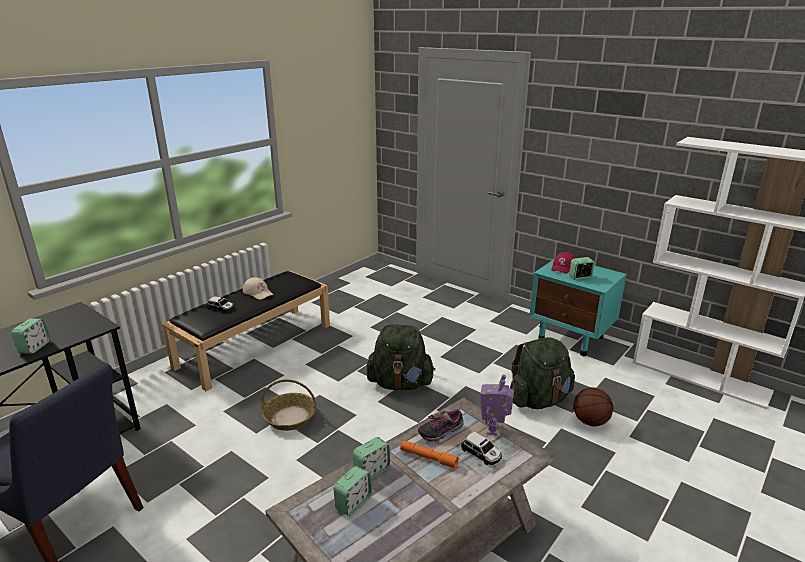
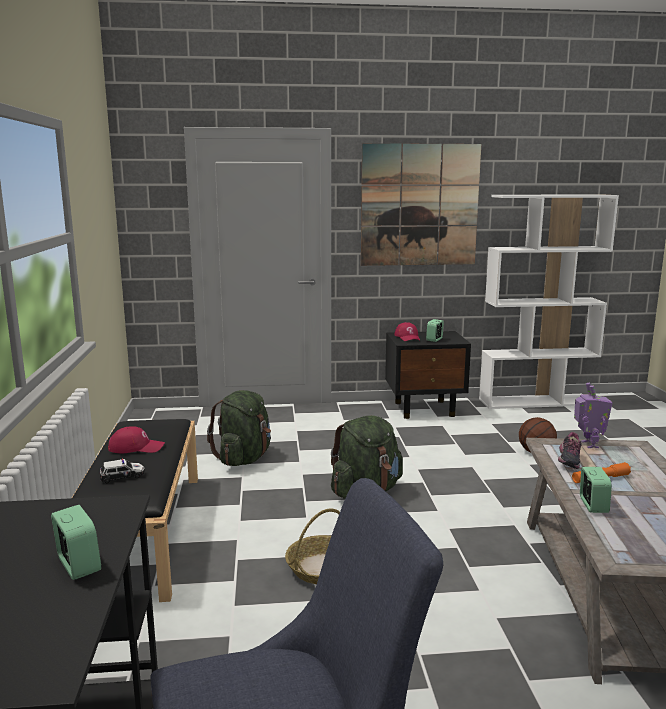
camera: 45 degrees left, 10 degrees down
beige cap [243,277,273,300] -> red cap [108,426,165,453]
alarm clock [333,466,372,516] -> none
toy car [461,432,502,465] -> none
toy robot [480,374,514,436] -> toy robot turned 150 degrees counterclockwise [574,383,612,448]
green backpack [510,337,575,409] -> green backpack moved to [207,390,271,466]
turquoise nightstand [529,259,627,356] -> black nightstand [385,331,471,419]
none -> picture [361,143,481,266]

